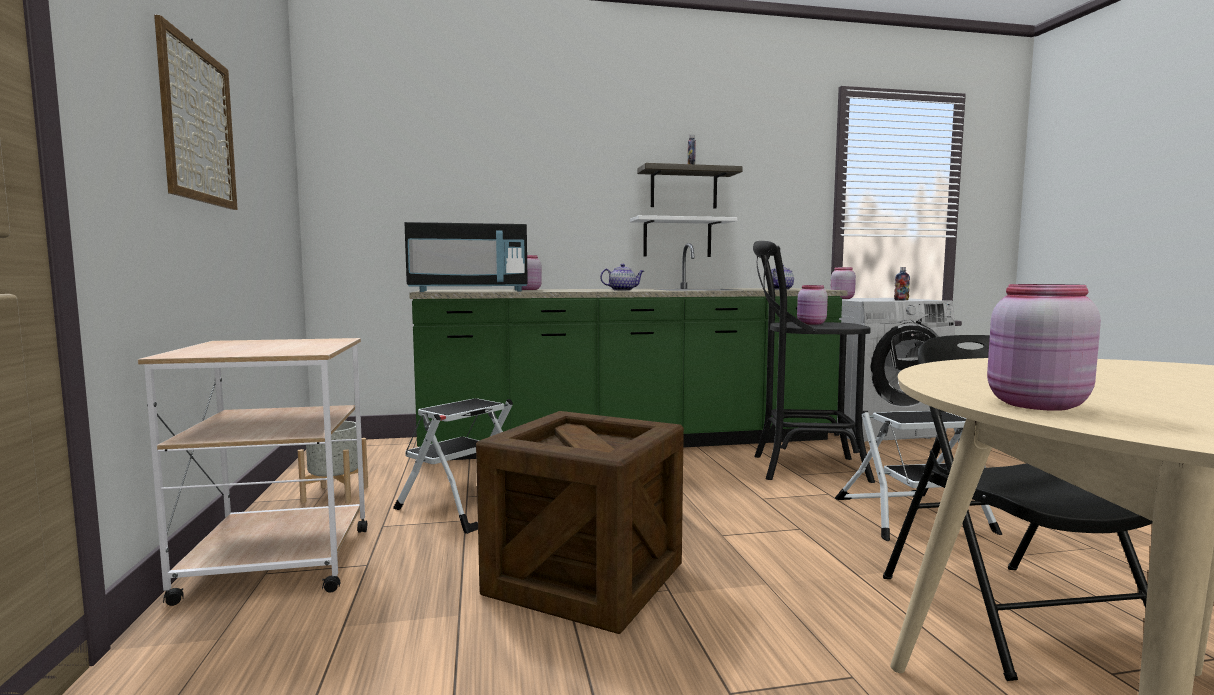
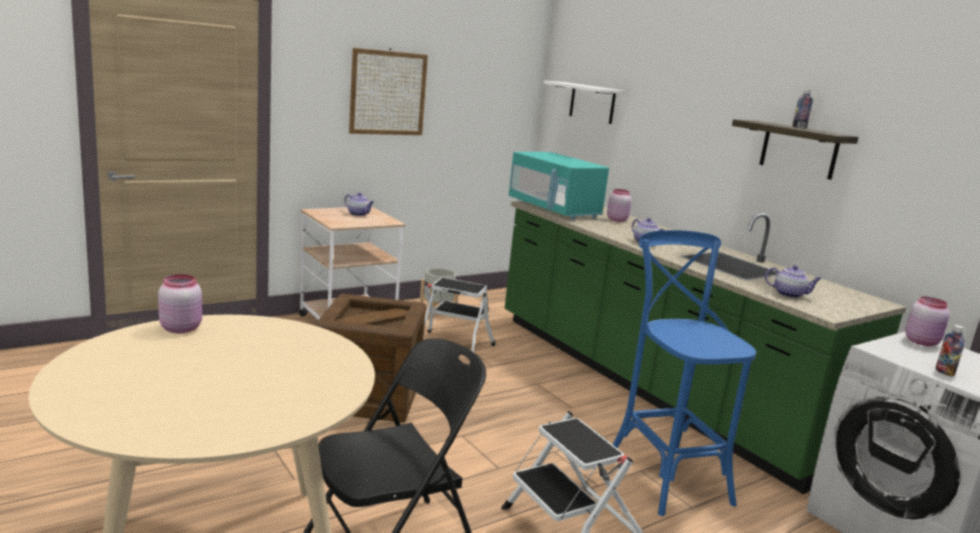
camera: 65 degrees right, 10 degrees up
black microwave [405,222,528,292] -> turquoise microwave [509,152,609,220]
white shelf [630,215,738,257] -> white shelf moved to [543,81,625,124]
black stool [753,241,875,483] -> blue stool [612,230,756,516]
pink jar [797,285,828,325] -> none
none -> teapot [344,193,374,216]

